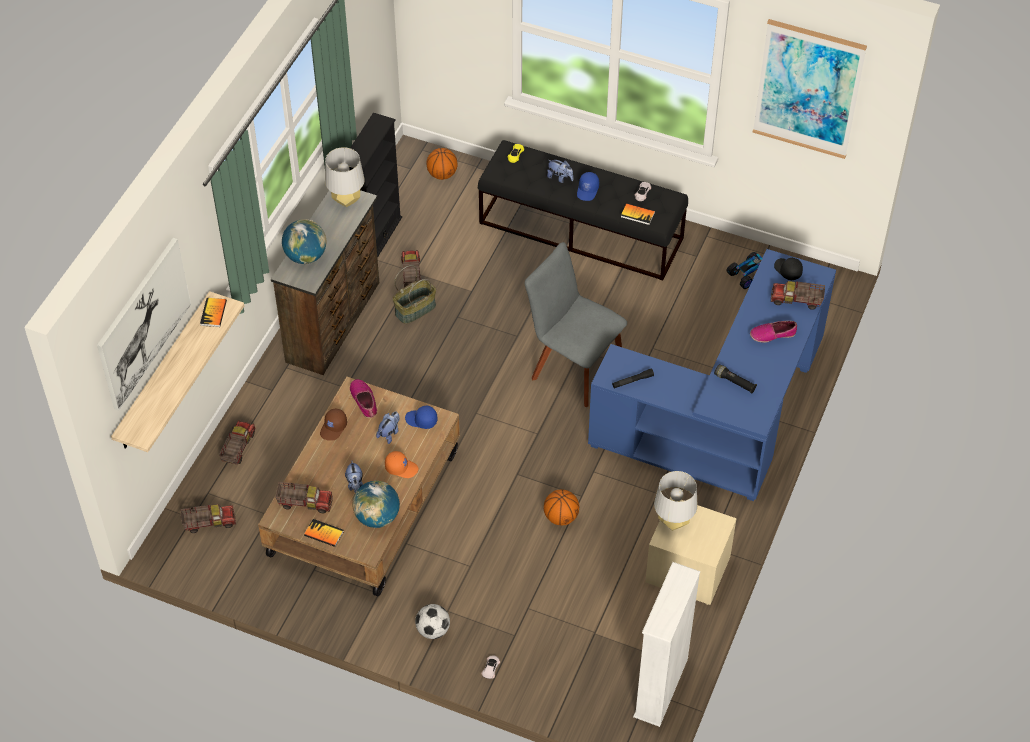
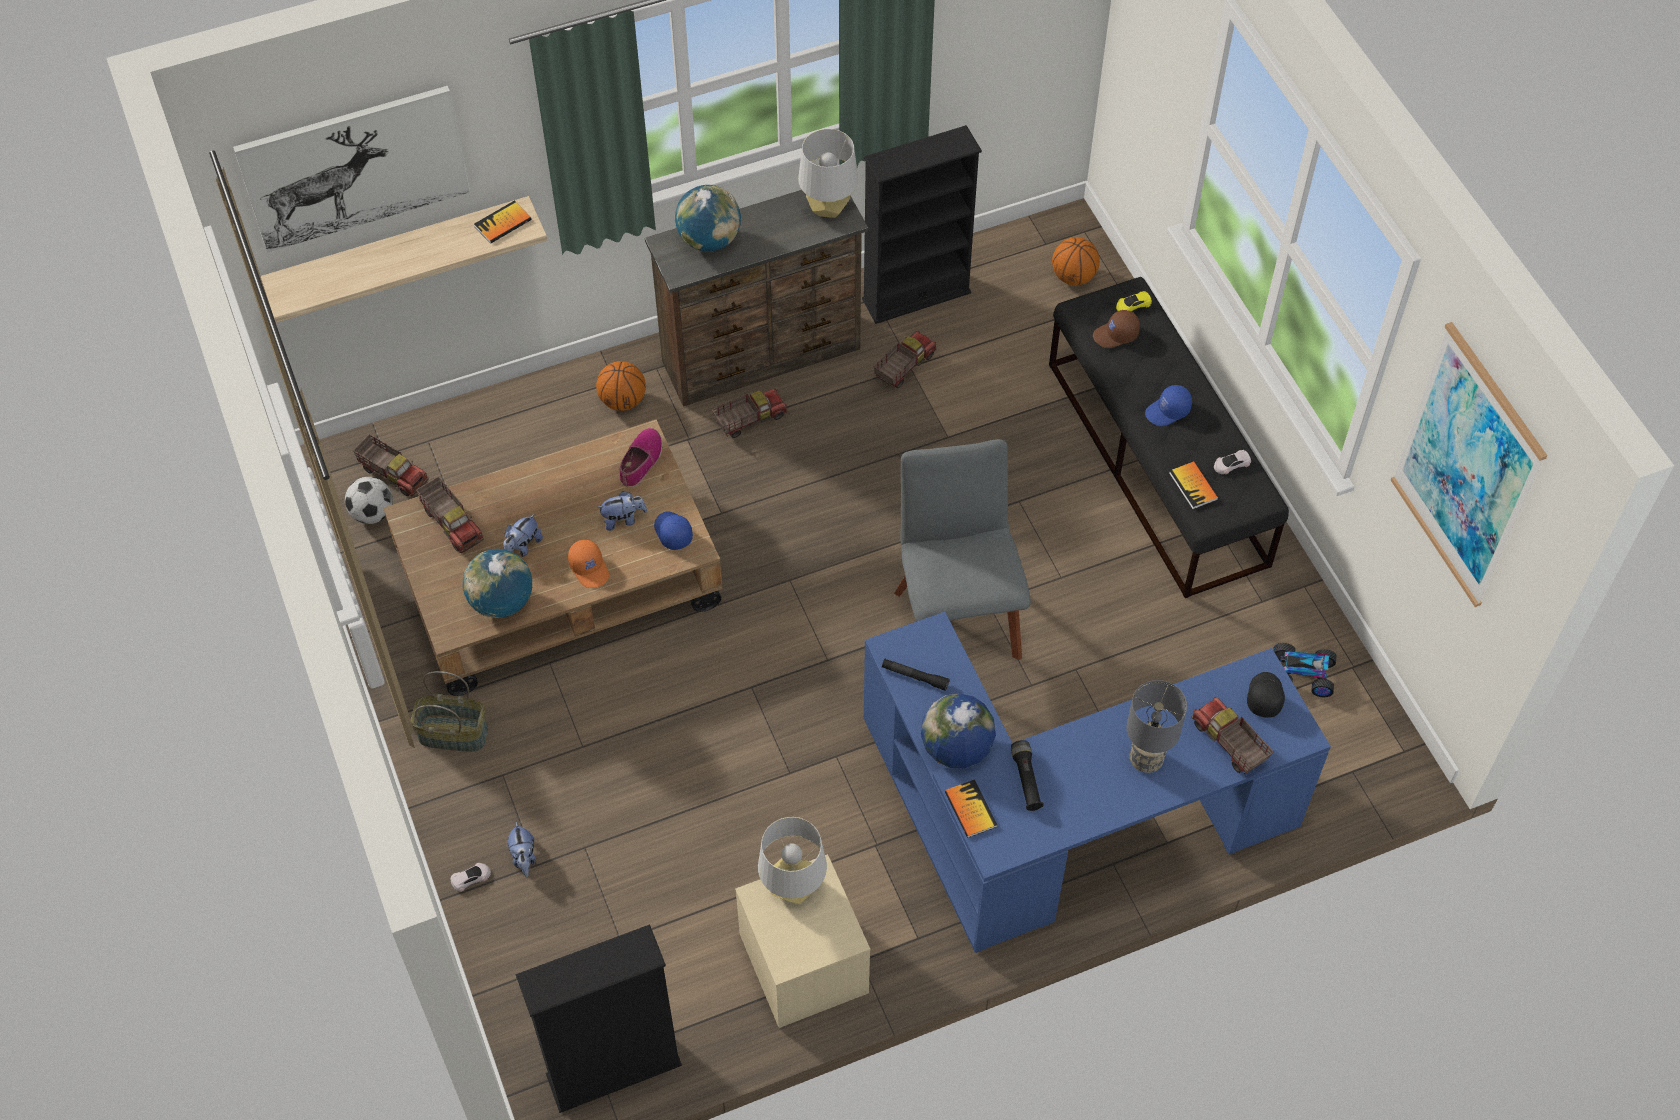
camera: 45 degrees right, 5 degrees up
toy truck [219,420,255,465] -> toy truck moved to [712,388,787,438]
book [304,519,344,547] -> book moved to [945,779,997,838]
brown cap [320,408,347,441] -> brown cap moved to [1093,310,1140,348]
basket [393,265,436,324] -> basket moved to [411,671,488,752]
football [415,604,450,639] -> football moved to [345,477,393,524]
basketball [544,489,579,526] -> basketball moved to [596,361,646,411]
plush toy [547,160,573,183] -> plush toy moved to [507,821,536,877]
white bookcase [633,562,700,727] -> black bookcase [515,924,682,1113]
shoe [750,321,797,342] -> grey table lamp [1126,680,1187,773]
none -> globe [921,693,996,768]

